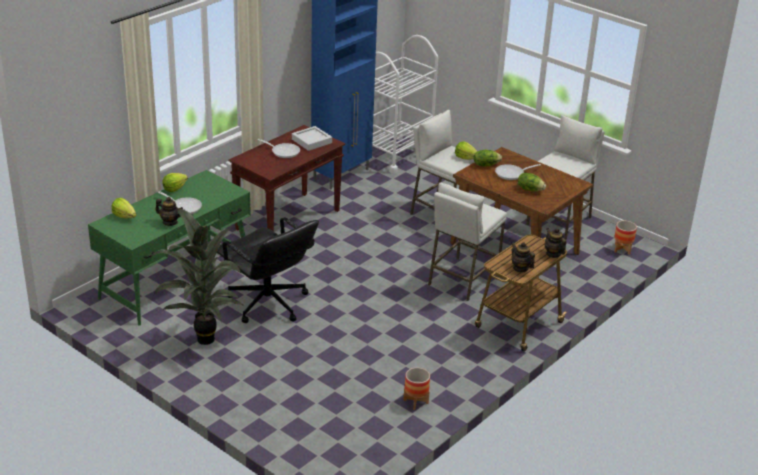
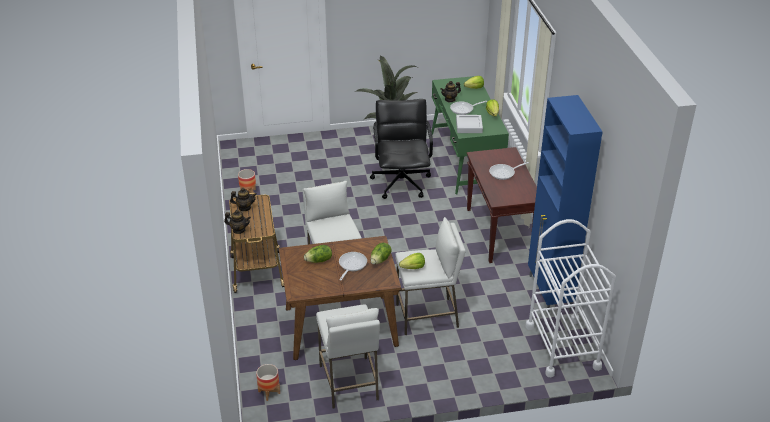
camera: 130 degrees right, 5 degrees up
black office chair [217,217,319,323] -> black office chair turned 90 degrees clockwise [370,99,433,199]
grey tray [292,126,332,151] -> grey tray moved to [456,115,483,133]

